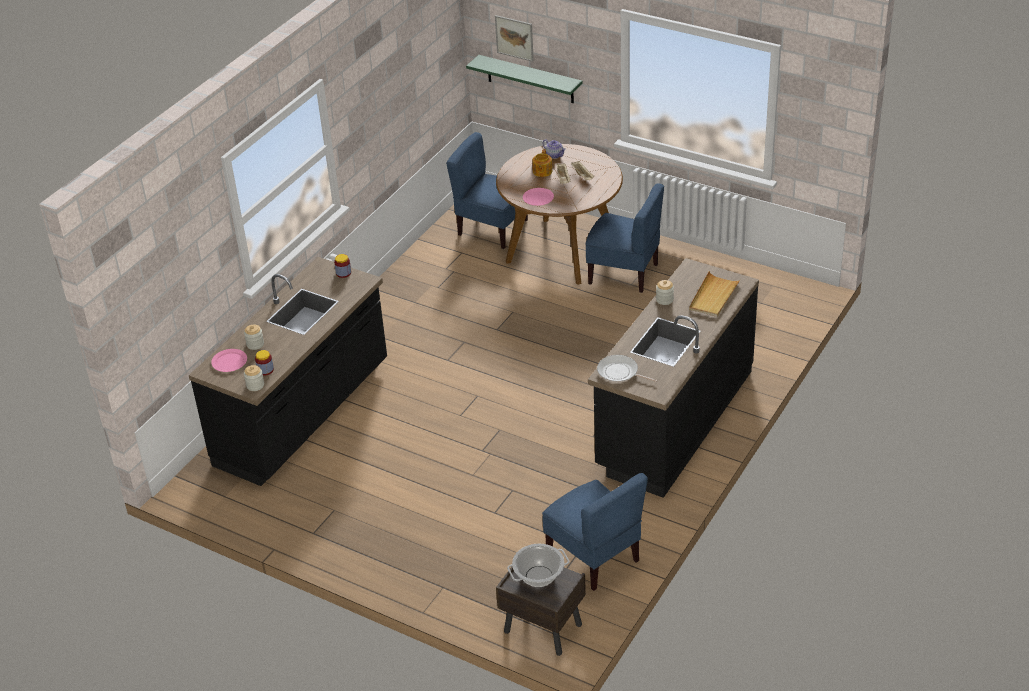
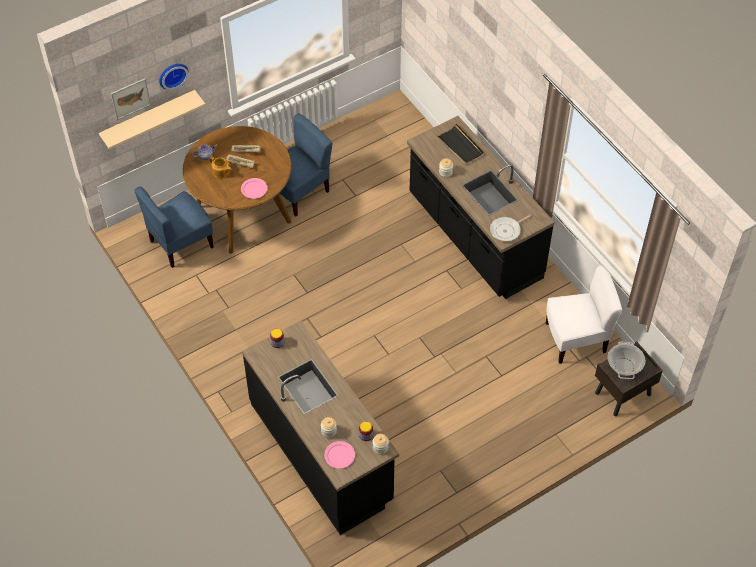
camera: 65 degrees left, 15 degrees up
green shelf [466,55,583,103] -> beige shelf [99,90,206,149]
blue chair [542,473,648,591] -> white chair [546,265,622,364]
beige tray [689,271,741,317] -> black tray [436,123,484,165]
none -> wall clock [159,64,188,90]

